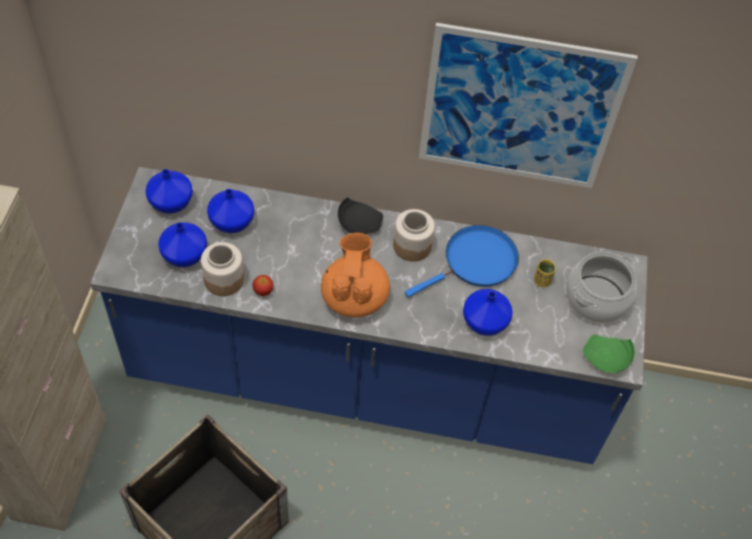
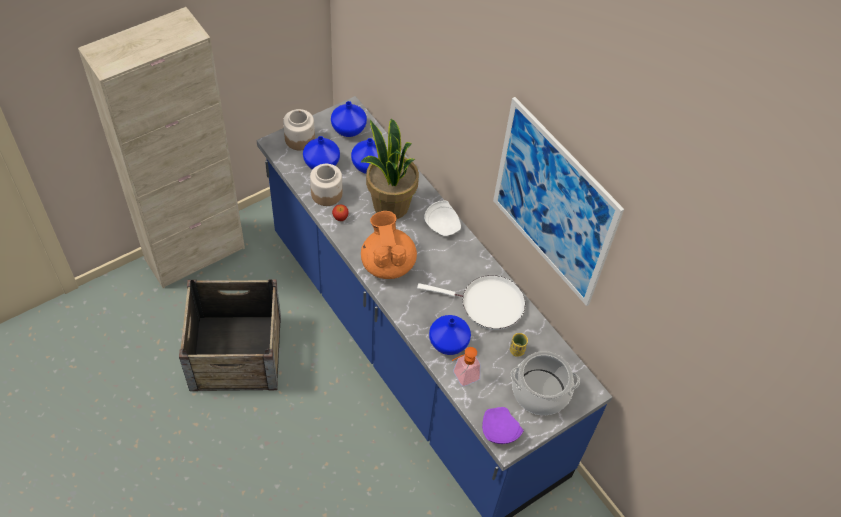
camera: 45 degrees right, 0 degrees up
orange teapot [321,233,390,317] -> orange teapot turned 60 degrees counterclockwise [361,211,417,279]
black plate [338,197,383,234] -> white plate [424,201,461,236]
jar [393,209,435,262] -> jar moved to [283,109,315,150]
blue frying pan [405,225,519,297] -> white frying pan [417,275,526,330]
green plate [583,334,635,373] -> purple plate [482,407,524,444]
none -> potted plant [360,119,419,219]
none -> soap dispenser [452,347,480,386]

